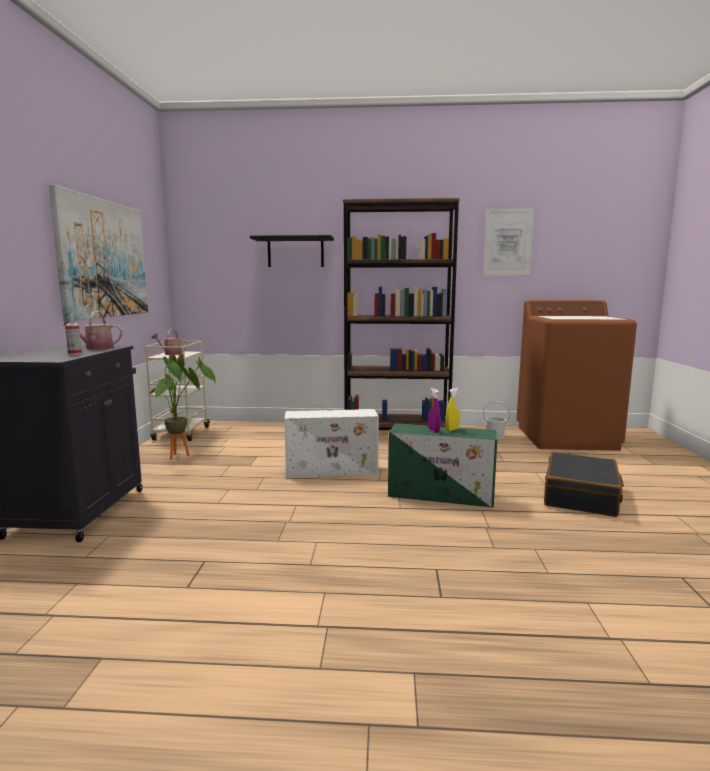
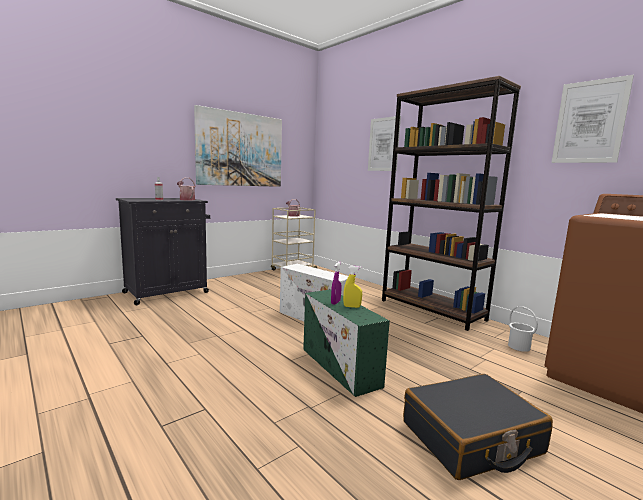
camera: 45 degrees right, 0 degrees up
potted plant [150,354,216,460] -> none
black shelf [250,235,334,267] -> picture [368,116,401,171]

